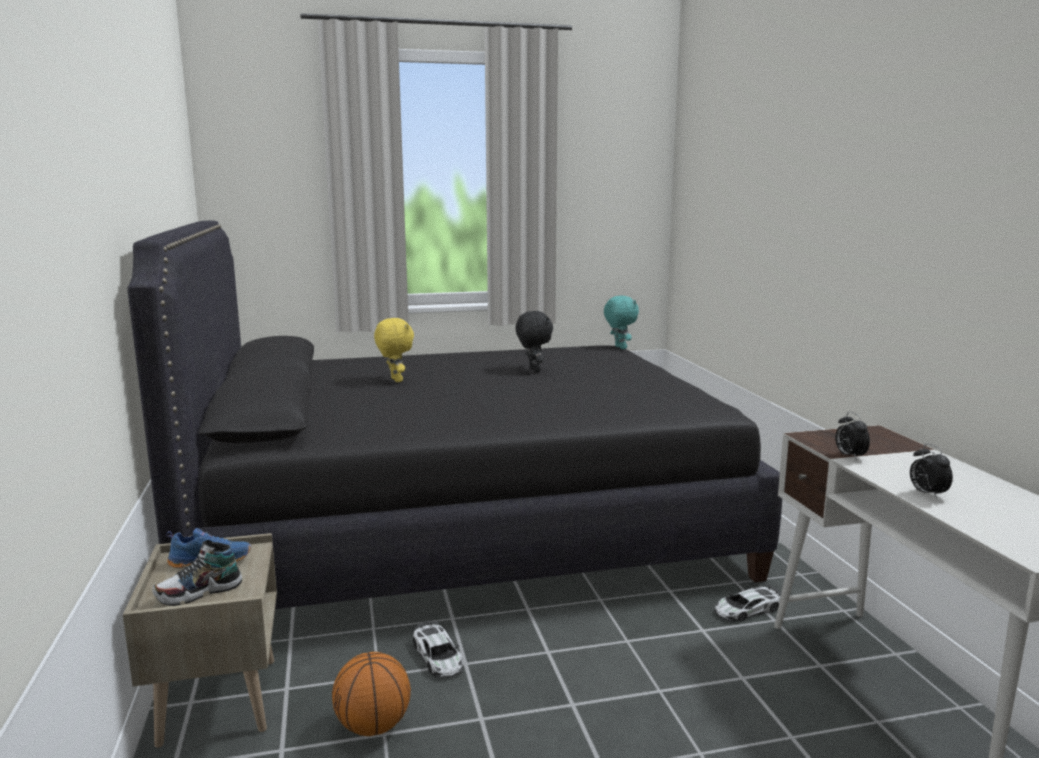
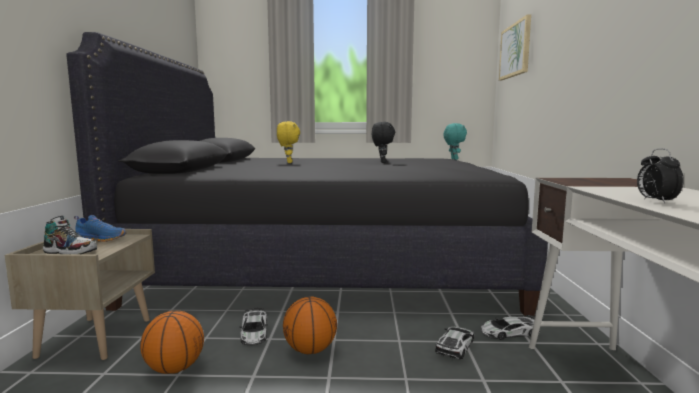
camera: 15 degrees right, 5 degrees down
shoe [153,540,242,606] -> shoe turned 150 degrees counterclockwise [43,216,97,254]
alarm clock [835,412,870,460] -> none
none -> basketball [283,296,337,354]
none -> toy car [435,327,474,360]
none -> picture [499,15,531,80]

